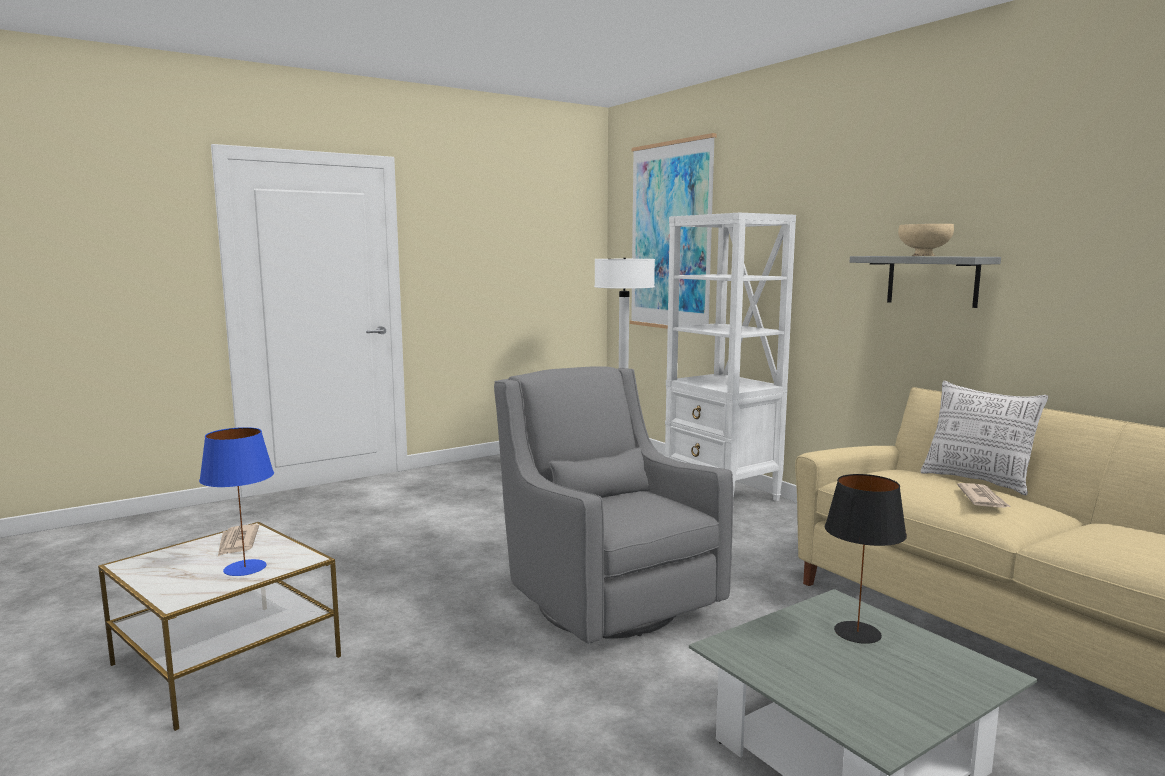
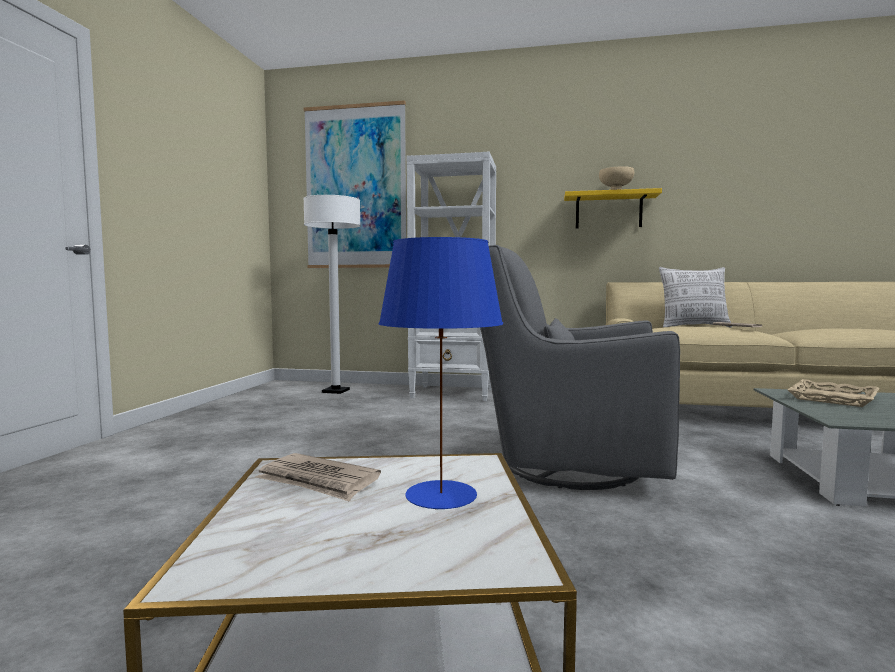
camera: 45 degrees left, 5 degrees down
black table lamp [824,474,907,644] -> beige tray [787,379,880,407]
grey shelf [850,256,1001,308] -> yellow shelf [564,188,662,228]

